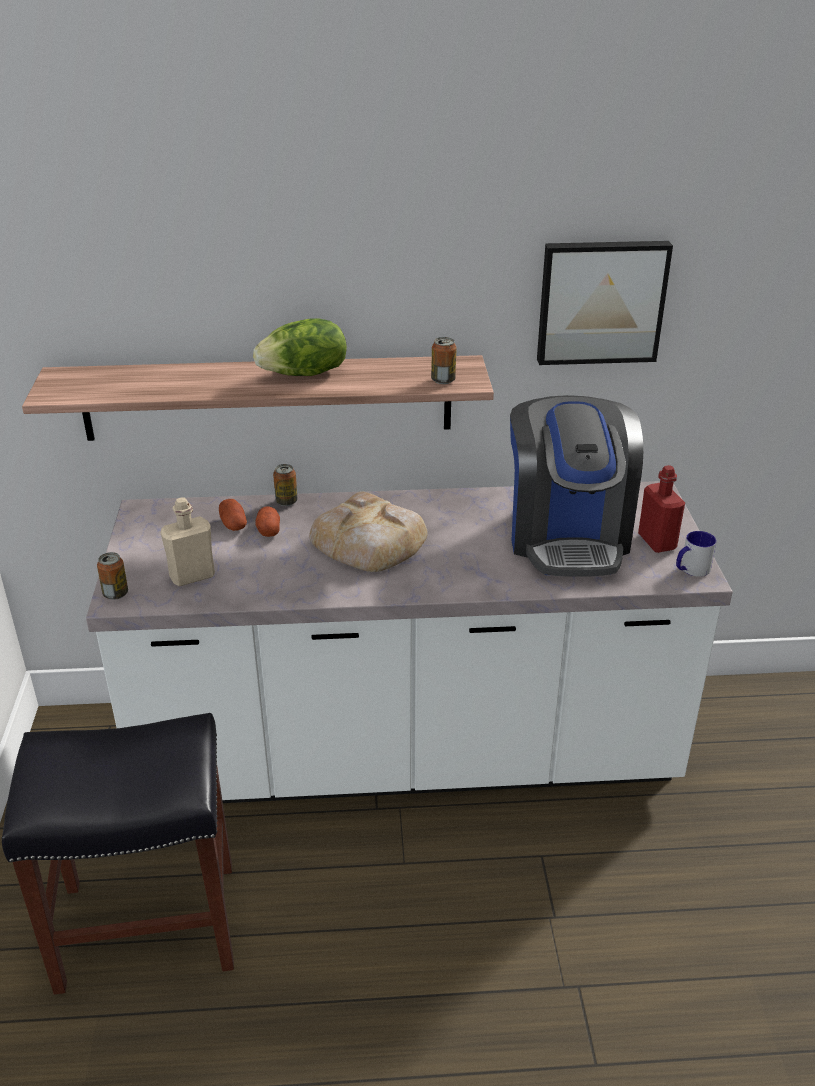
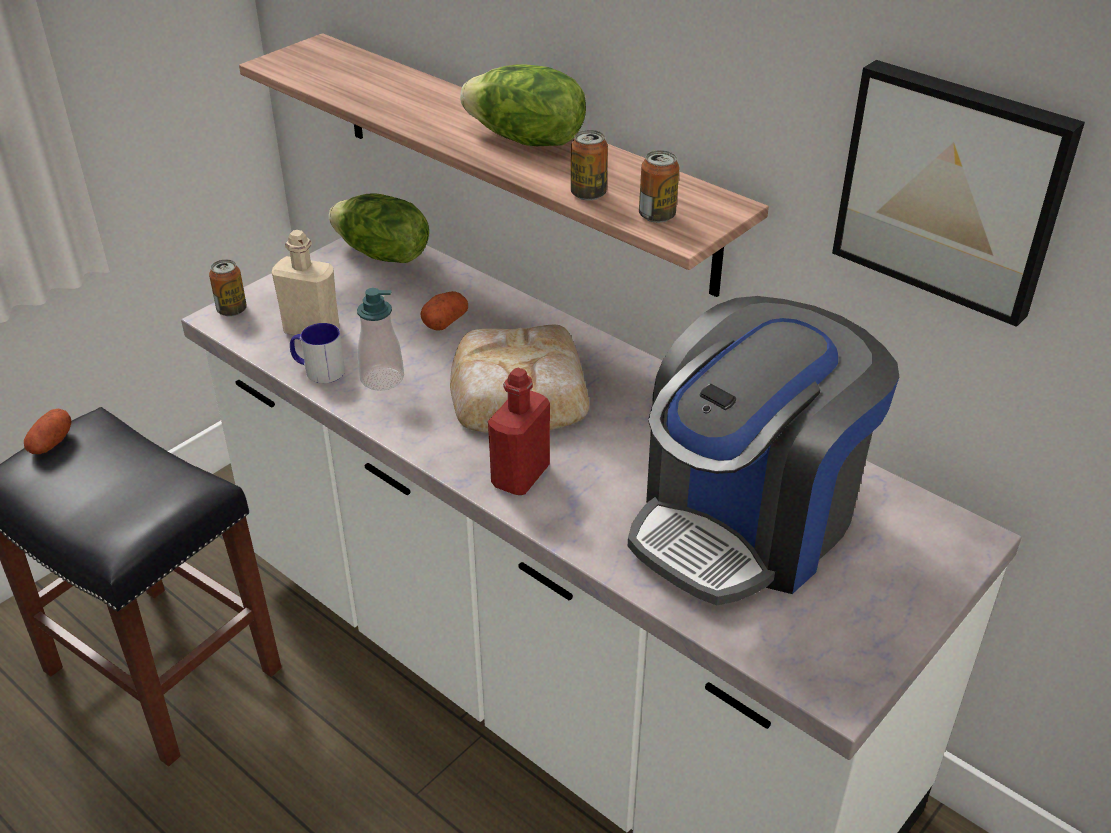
camera: 45 degrees right, 5 degrees up
potato [219,499,247,531] -> potato moved to [24,409,72,454]
can [273,464,297,506] -> can moved to [571,130,608,201]
red bottle [638,465,685,553] -> red bottle moved to [488,368,550,495]
mug [676,531,716,577] -> mug moved to [290,323,345,383]
none -> lettuce [329,193,429,263]
none -> soap dispenser [357,288,404,391]

